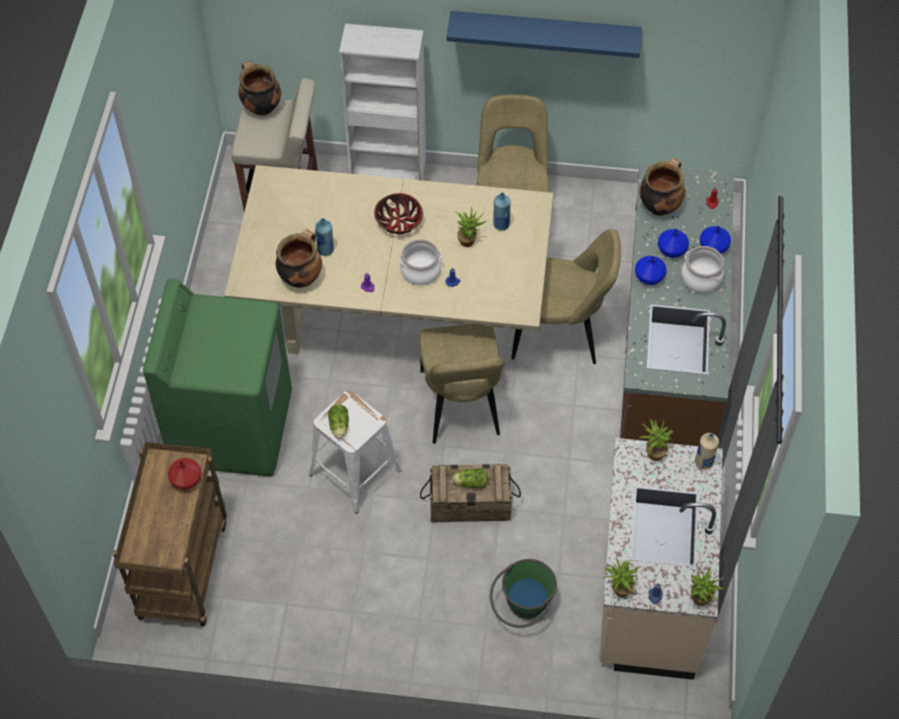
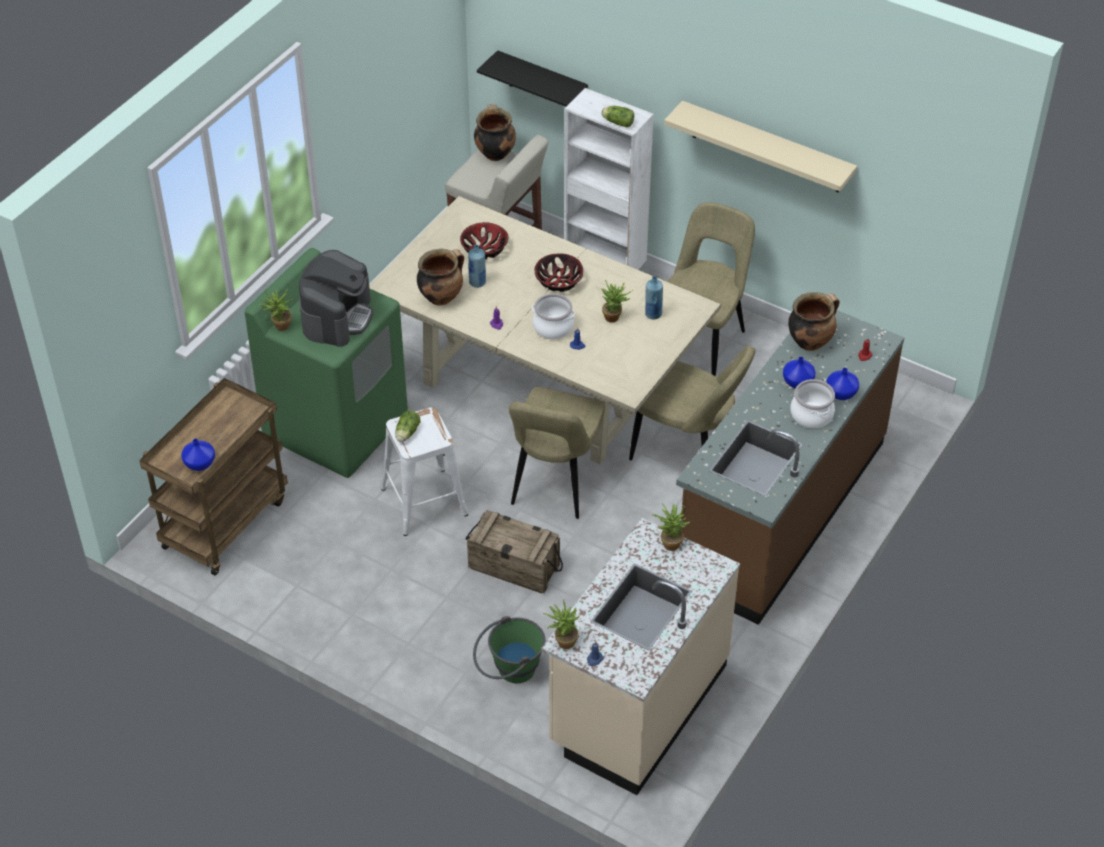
camera: 25 degrees right, 10 degrees down
red vase [168,458,202,490] -> none
blue shelf [446,11,642,58] -> beige shelf [664,101,857,193]
lettuce [452,468,488,488] -> lettuce moved to [601,106,634,128]
blue vase [635,256,666,285] -> blue vase moved to [181,439,215,471]
potted plant [691,567,724,606] -> potted plant moved to [259,288,293,331]
beige bottle [695,433,719,470] -> none
none -> coffee machine [299,250,373,347]
none -> bowl [460,222,508,259]
none -> black shelf [477,50,588,107]

